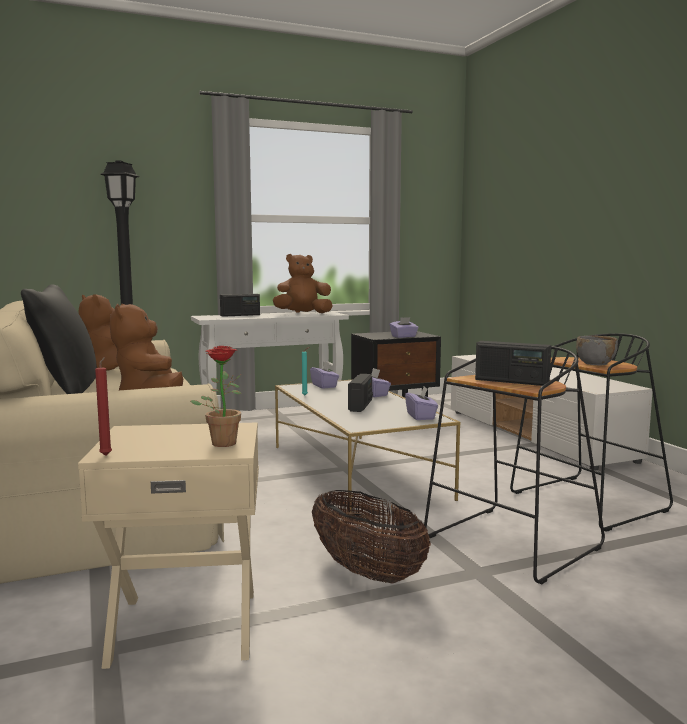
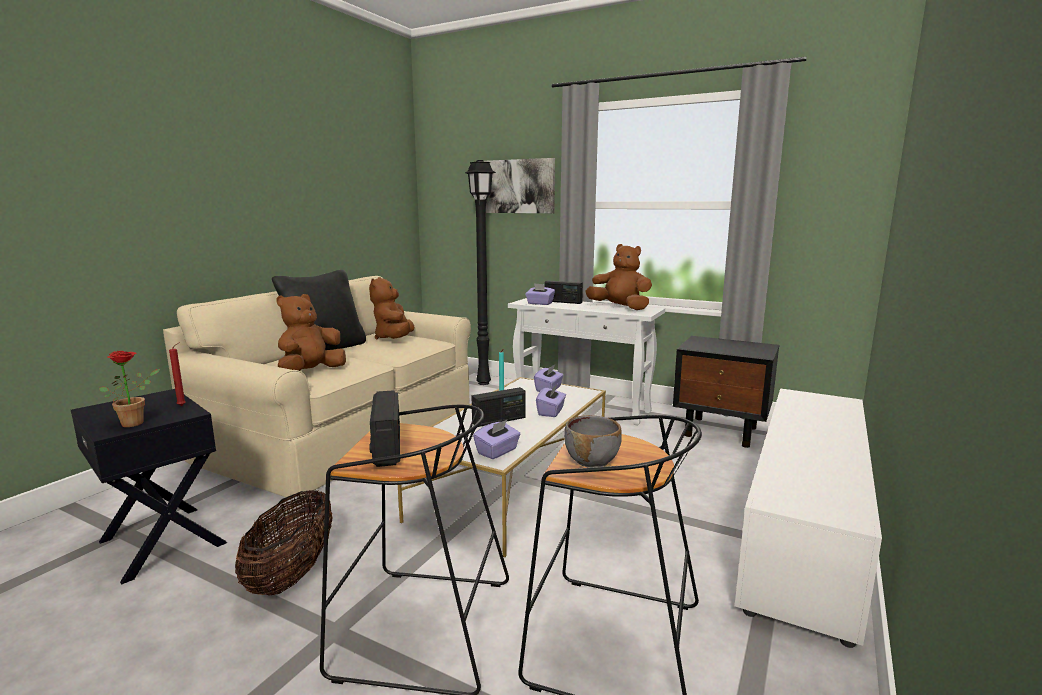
camera: 50 degrees right, 5 degrees up
beige side table [78,423,259,669] -> black side table [71,389,227,585]
red candle [95,357,112,456] -> red candle moved to [169,342,186,406]
purple tissue box [390,317,419,338] -> purple tissue box moved to [525,283,555,305]
none -> picture [485,158,555,213]

